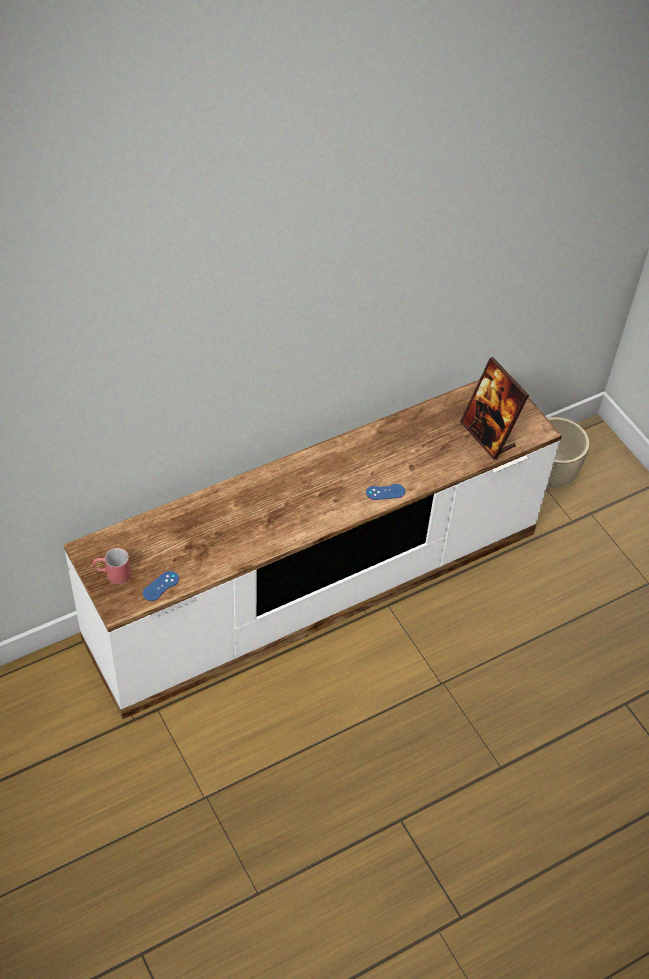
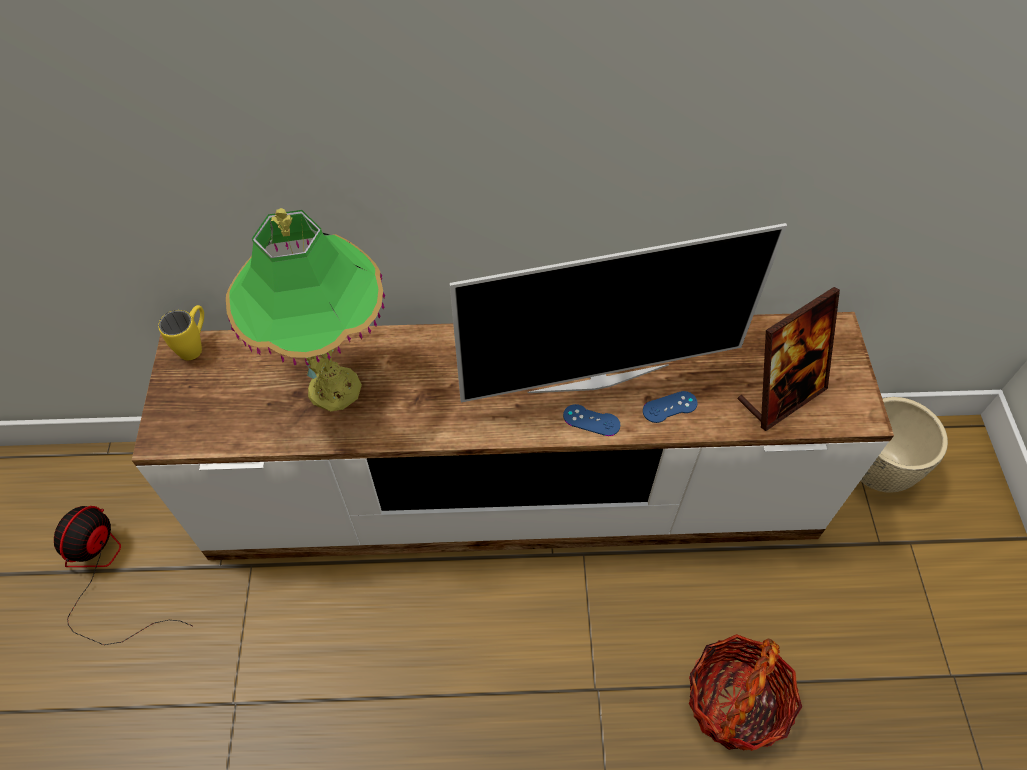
camera: 30 degrees right, 5 degrees up
red mug [93,548,131,584] -> none
blue game controller [143,571,179,601] -> blue game controller moved to [643,391,698,423]
picture frame [460,357,529,460] -> picture frame turned 120 degrees counterclockwise [738,287,840,431]
none -> fan [54,506,192,645]
none -> yellow mug [158,305,204,360]
none -> table lamp [226,208,386,411]
none -> television [449,223,787,402]
none -> basket [689,634,802,751]

